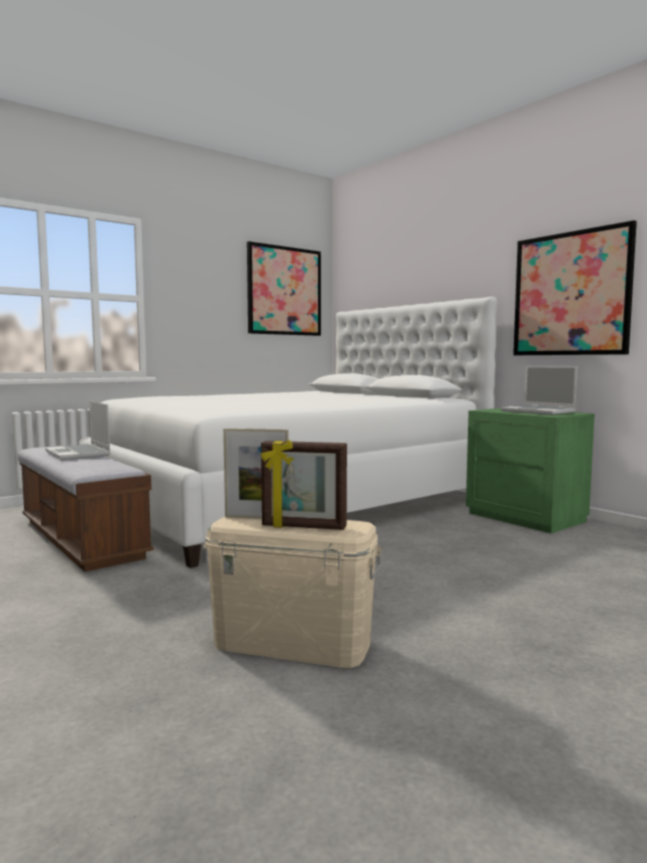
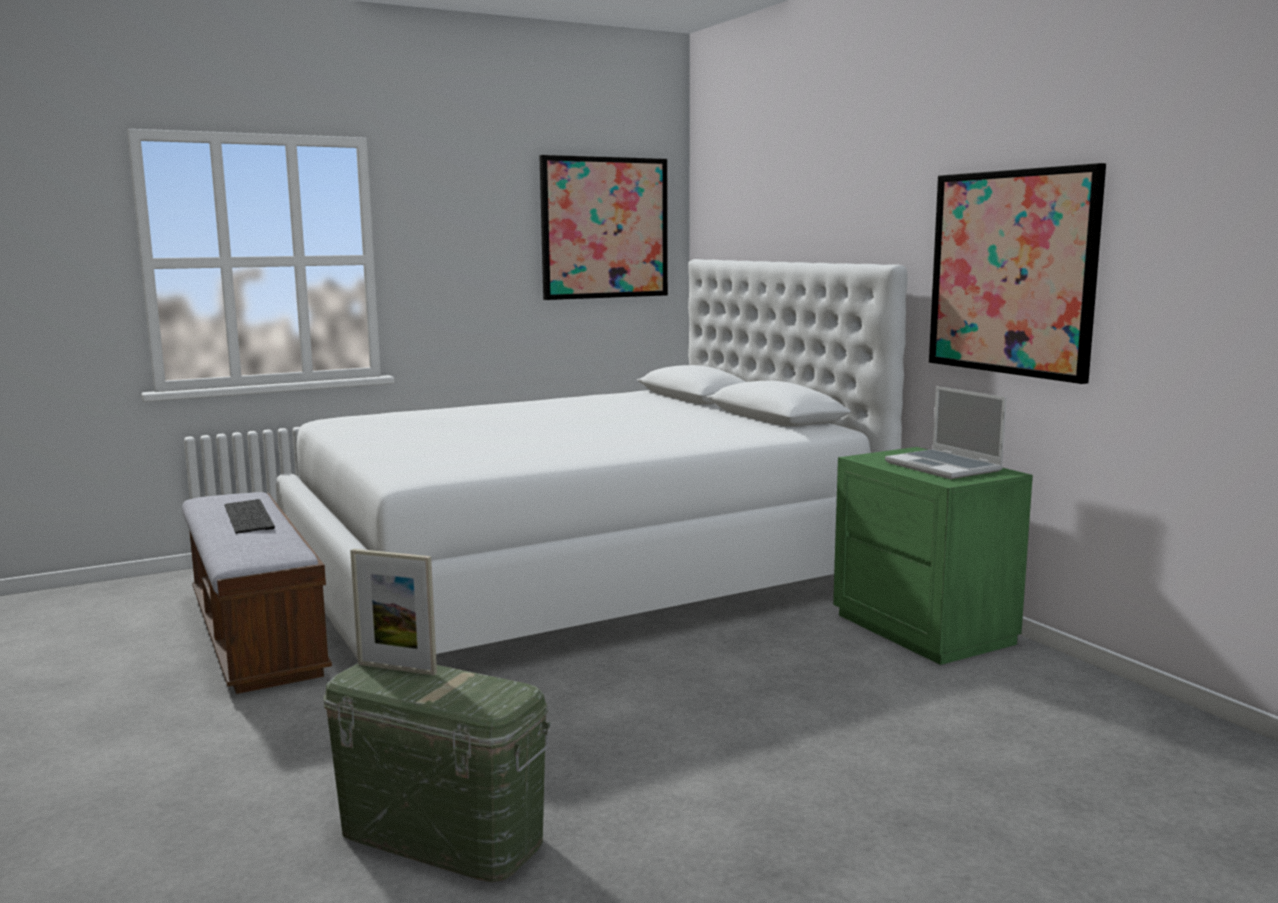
camera: 10 degrees right, 5 degrees up
laptop [45,401,111,460] -> keyboard [224,499,275,534]
beige storage box [203,516,382,668] -> green storage box [323,663,551,882]
picture frame [261,440,347,530] -> none

